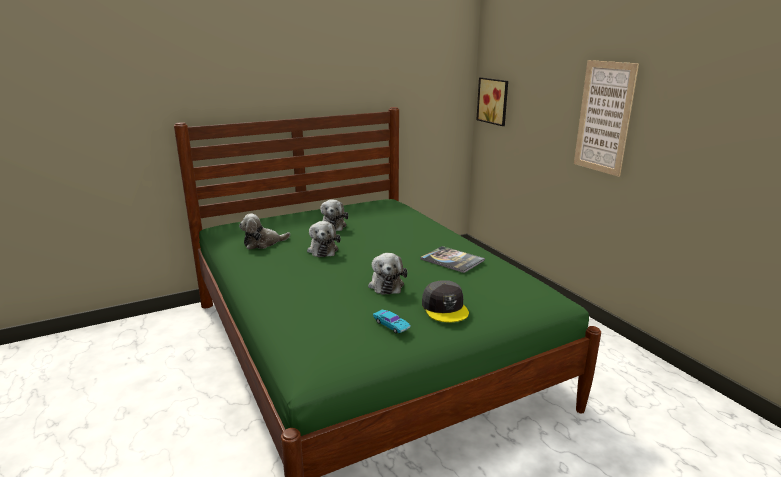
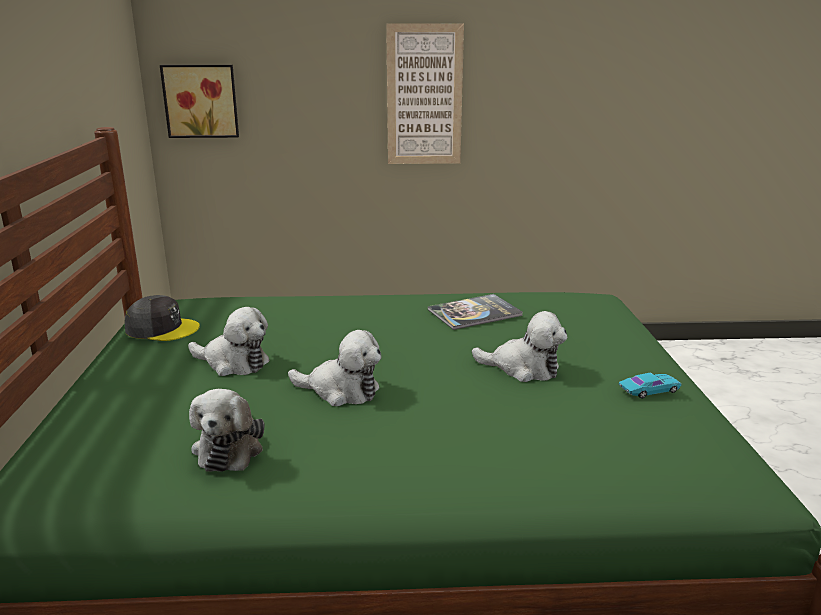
camera: 65 degrees left, 0 degrees up
grey cap [422,280,469,322] -> grey cap moved to [125,295,200,341]

